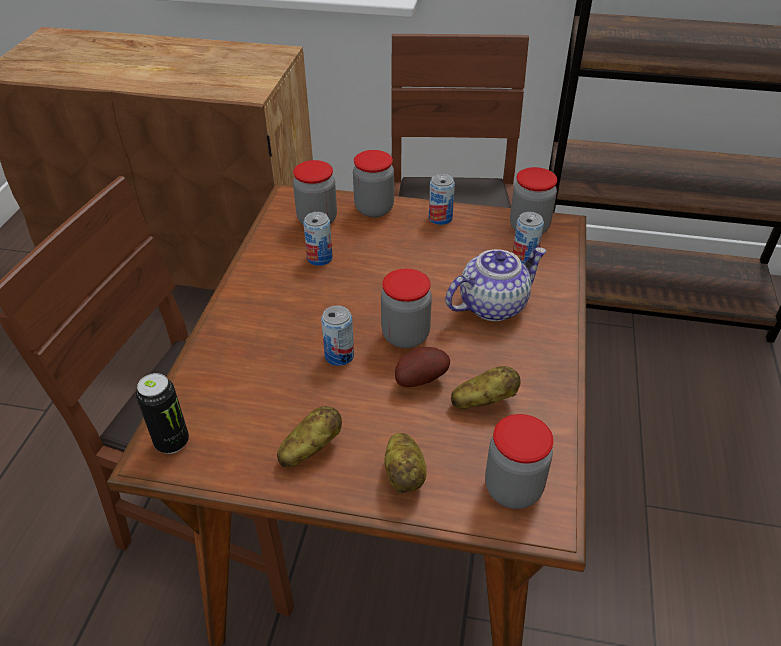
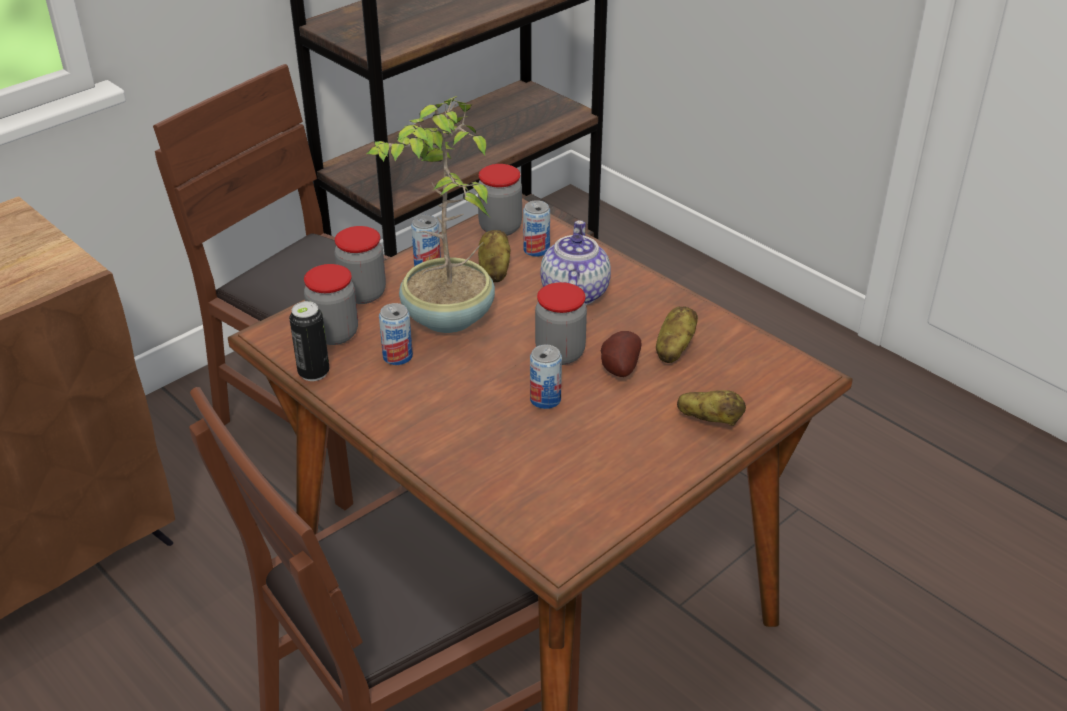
camera: 55 degrees left, 5 degrees down
can [136,373,189,454] -> can moved to [289,301,330,381]
potato [277,406,342,467] -> potato moved to [478,230,510,282]
jar [485,414,553,509] -> none
none -> potted plant [367,96,495,333]

